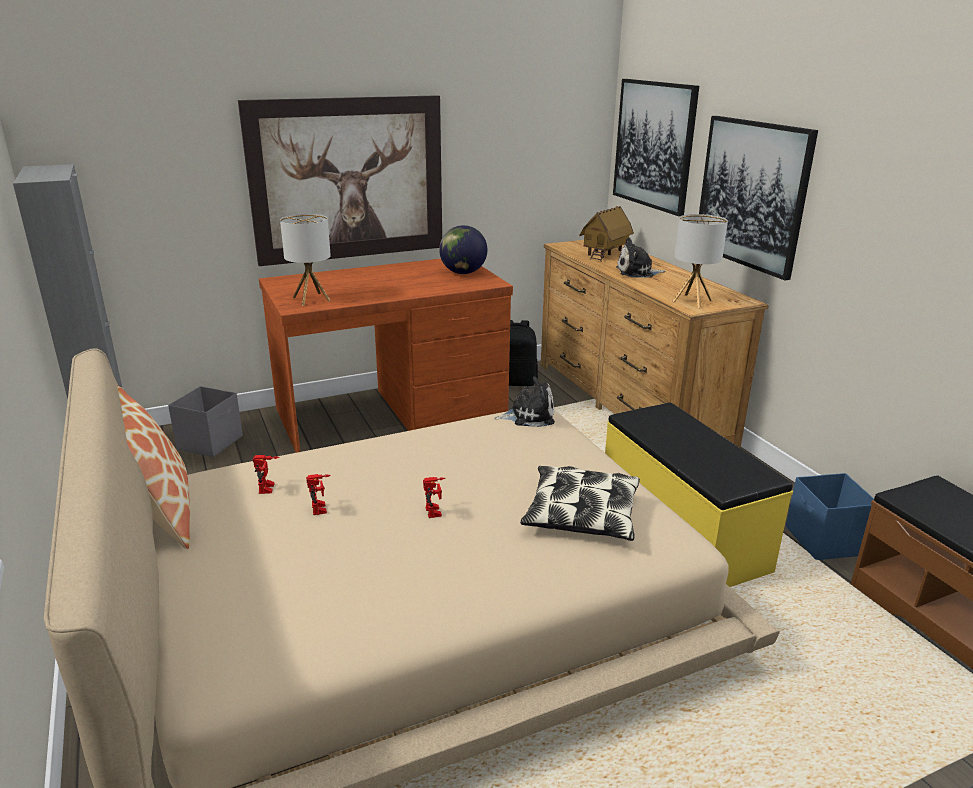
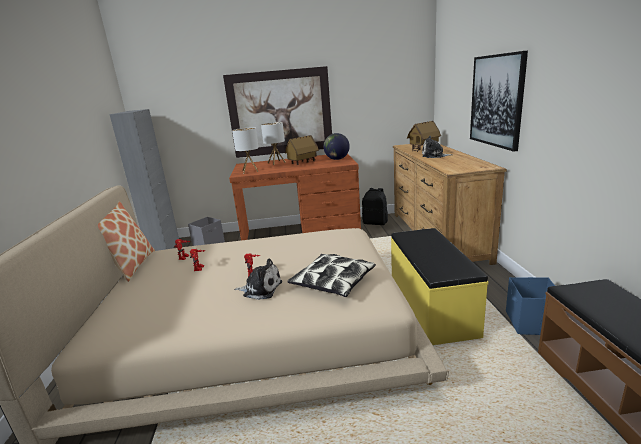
camera: 20 degrees right, 5 degrees down
plush toy [494,376,555,427] -> plush toy moved to [234,258,282,300]
picture [613,79,699,216] -> none
table lamp [672,214,728,308] -> table lamp moved to [261,122,285,165]
none -> toy house [285,135,319,165]

